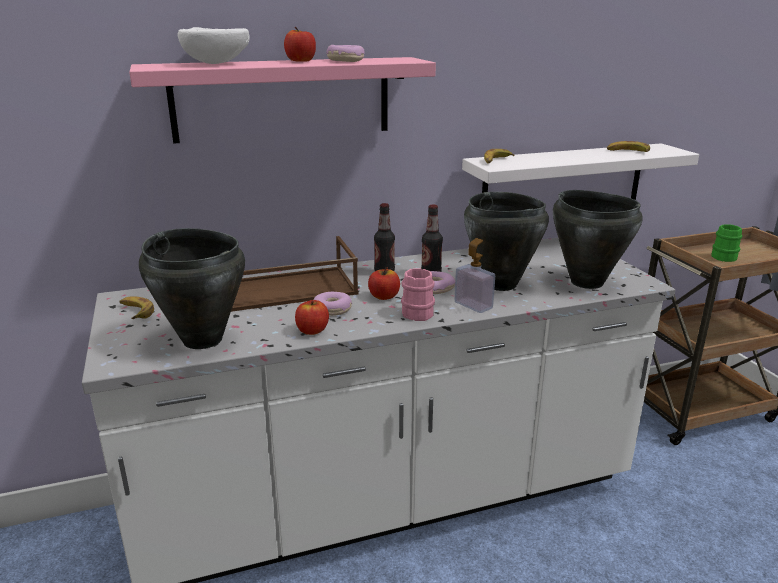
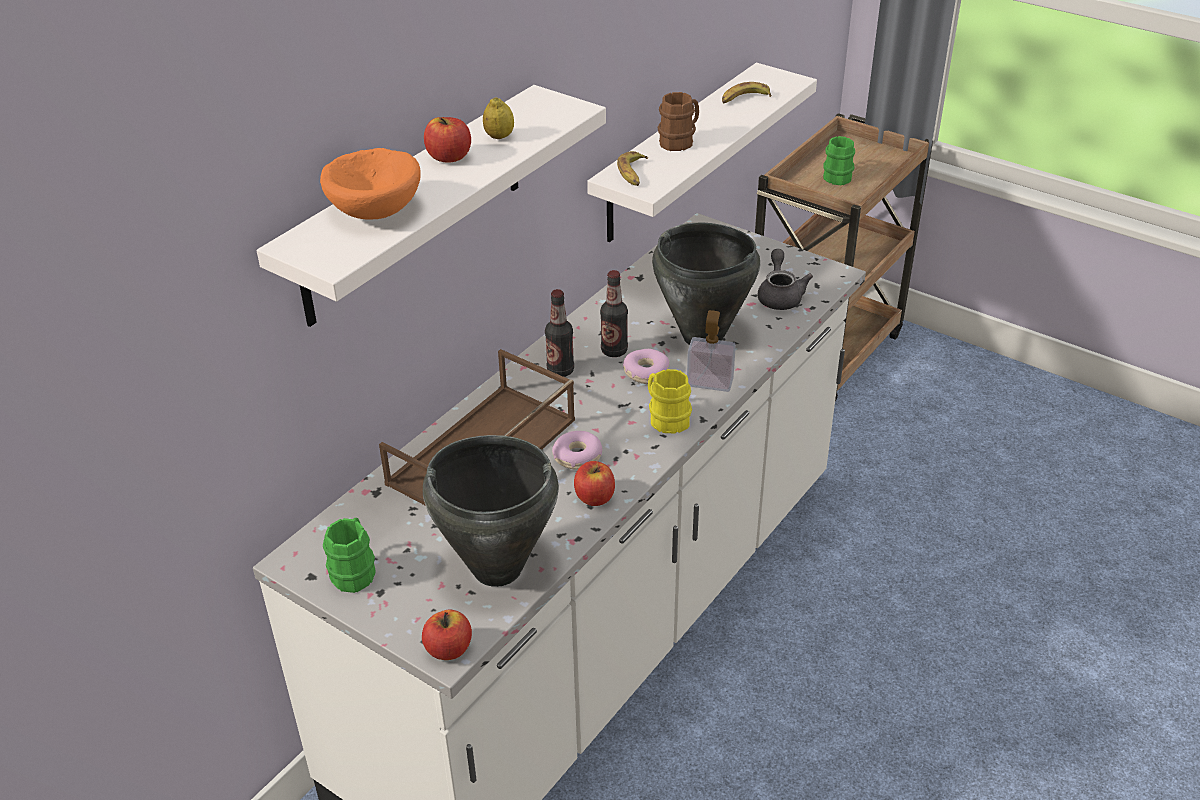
camera: 35 degrees left, 15 degrees up
banana [119,296,154,319] -> green mug [323,518,376,593]
pink shelf [129,57,436,144] -> white shelf [257,85,606,327]
white bowl [177,27,250,64] -> orange bowl [320,148,421,220]
donut [327,45,365,62] -> lemon [483,97,514,139]
apple [368,267,400,300] -> apple moved to [422,610,472,660]
pink mug [401,268,435,321] -> yellow mug [648,369,692,434]
black cooking pot [553,190,643,289] -> grey teapot [757,249,813,310]
none -> brown mug [658,92,699,151]

